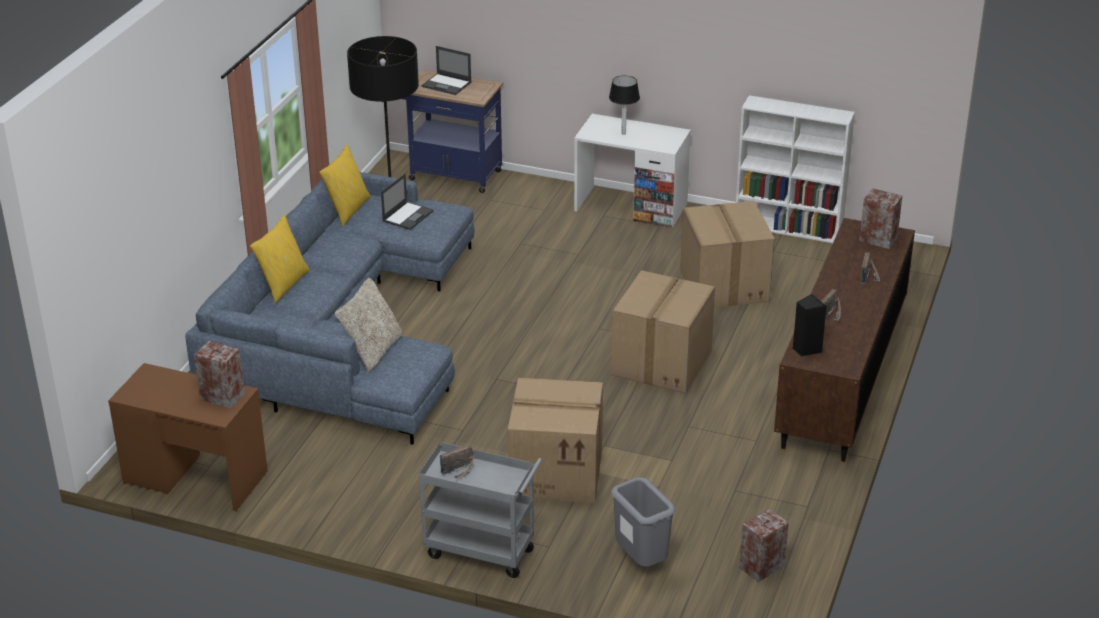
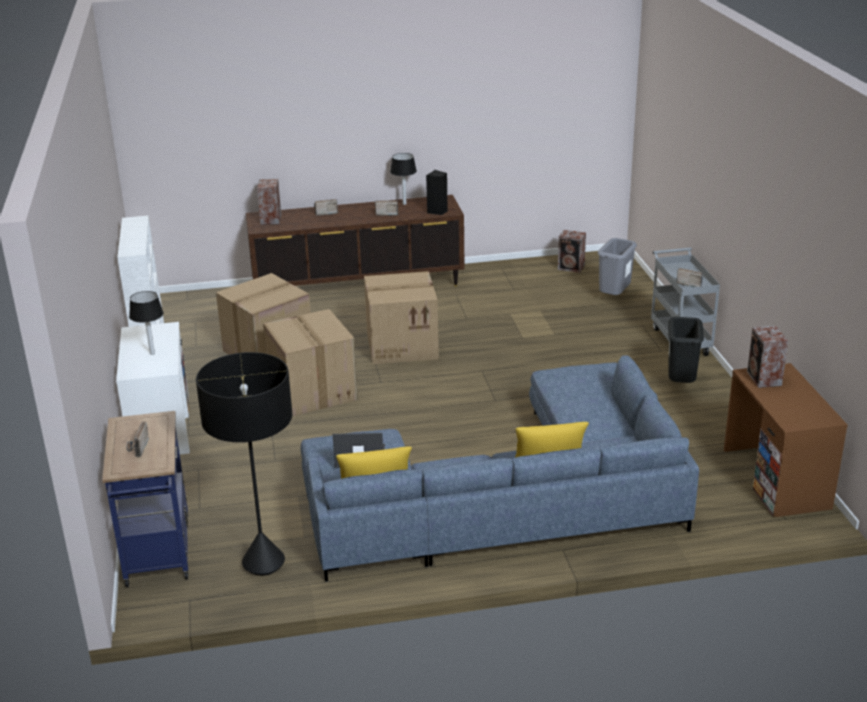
camera: 120 degrees left, 5 degrees down
beige pillow [335,278,402,371] -> none
laptop [422,46,472,95] -> radio [127,421,149,457]
cardboard box [508,377,603,503] -> cardboard box moved to [263,309,358,416]
none -> table lamp [390,153,417,205]
none -> black trash can [668,317,704,383]

